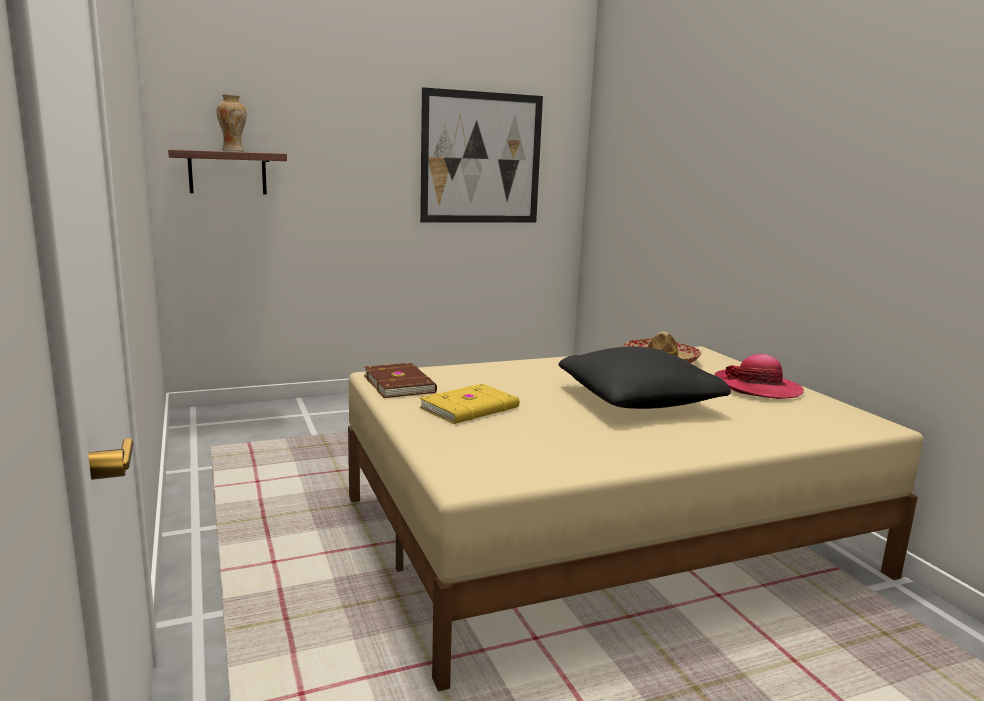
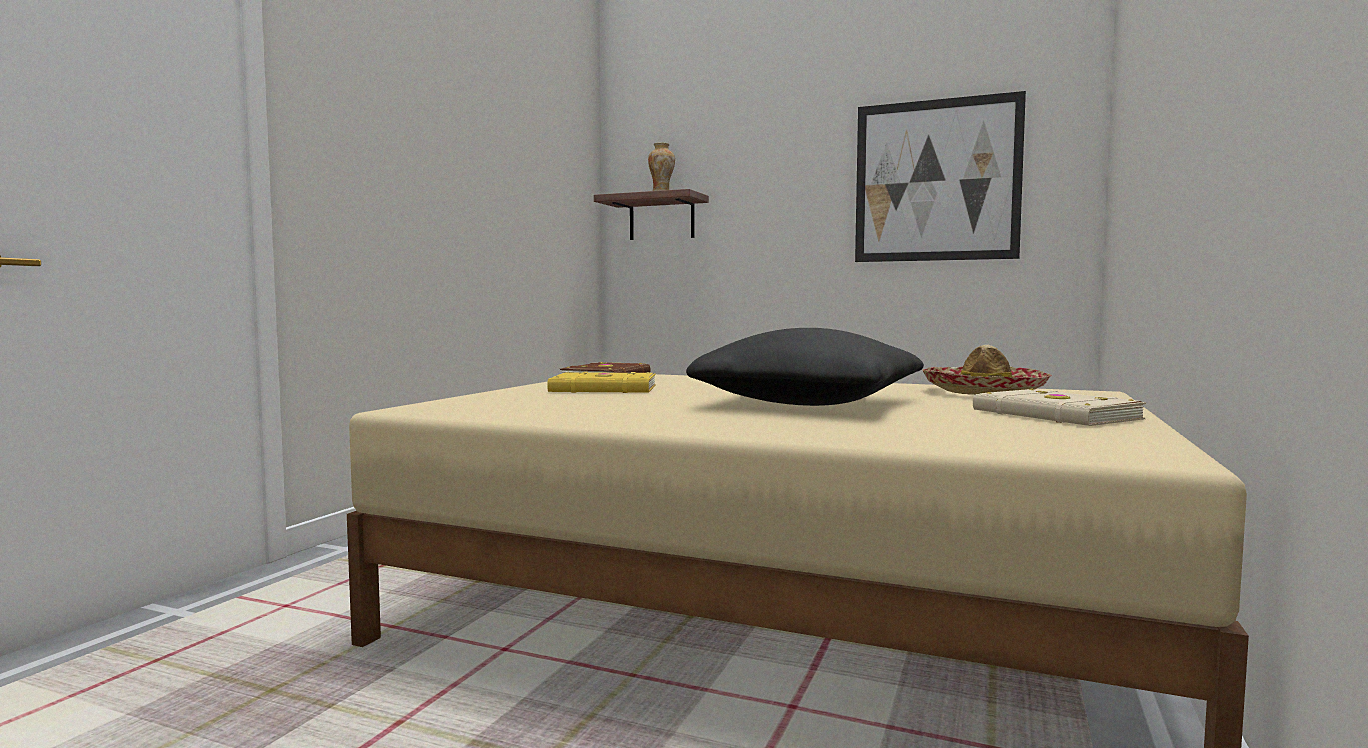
camera: 45 degrees right, 10 degrees down
hat [714,354,804,399] -> beige book [973,388,1146,426]

